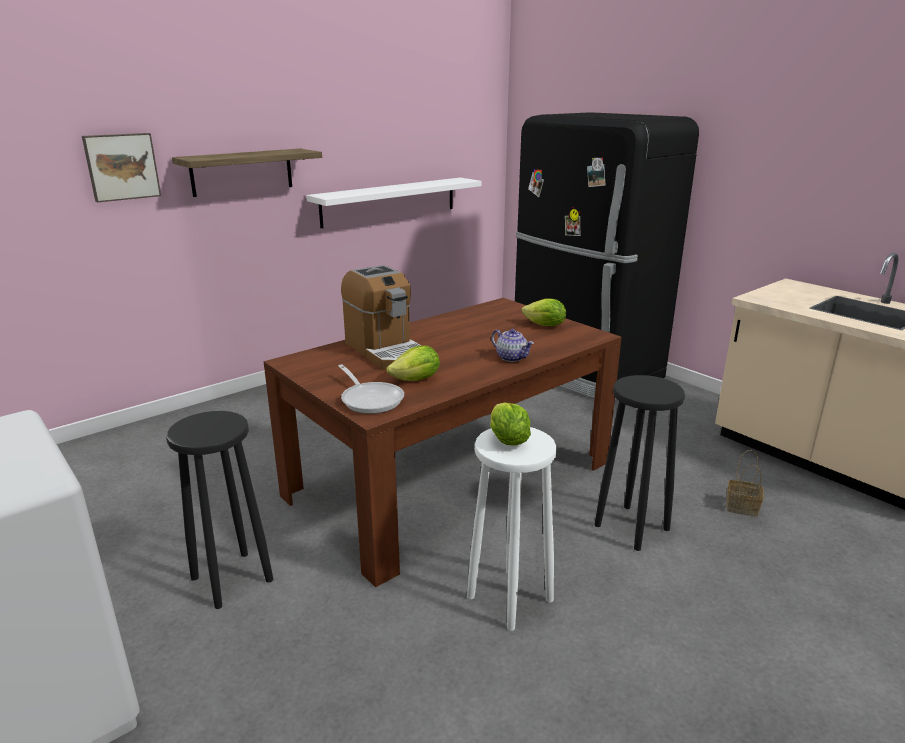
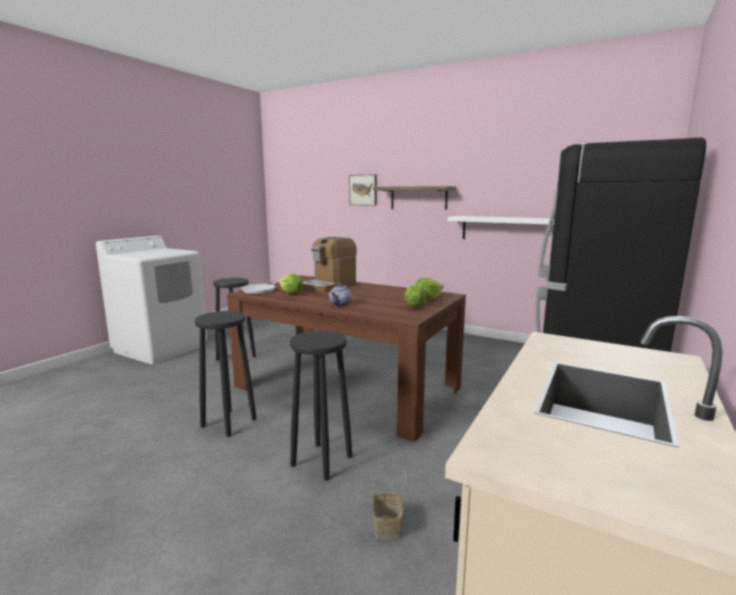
camera: 70 degrees right, 10 degrees down
white stool [467,427,557,631] -> black stool [195,311,257,437]
lettuce [490,403,531,445] -> lettuce moved to [416,278,443,299]

